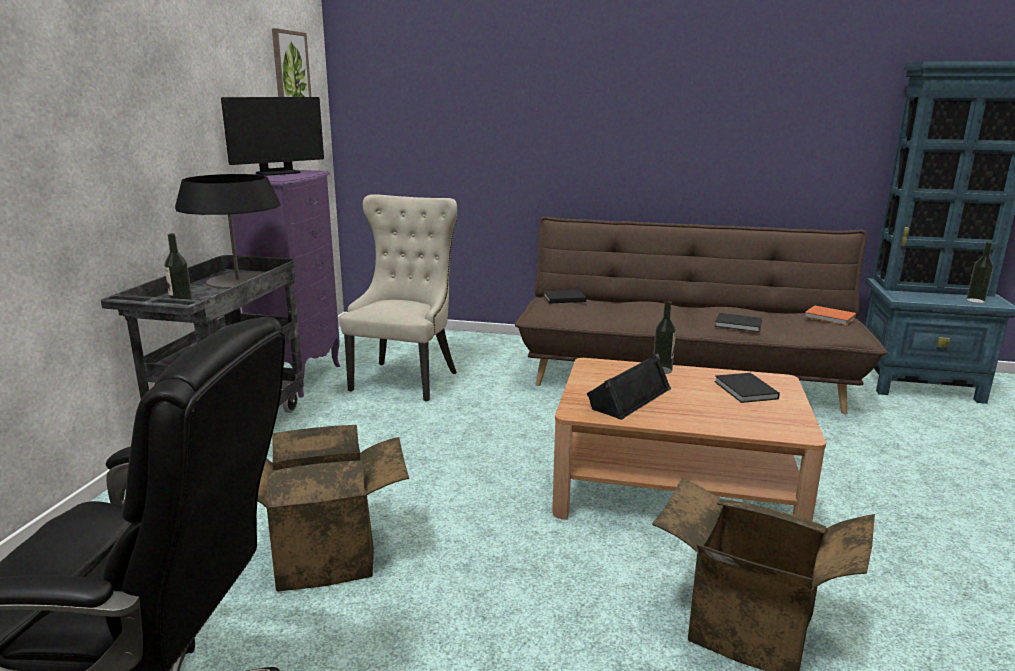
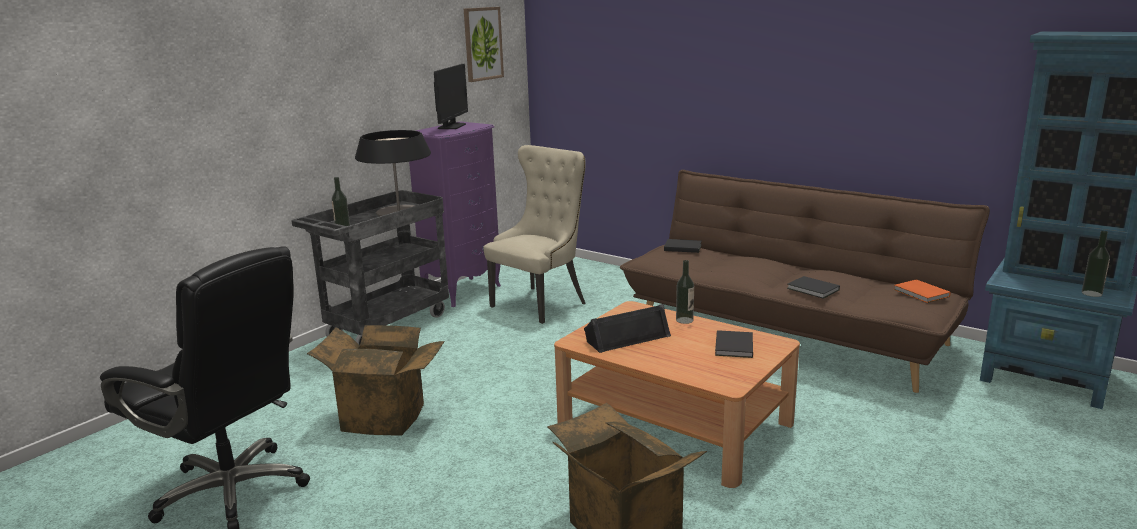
camera: 25 degrees right, 0 degrees up
monitor [221,97,324,176] -> monitor turned 60 degrees counterclockwise [434,64,468,129]

